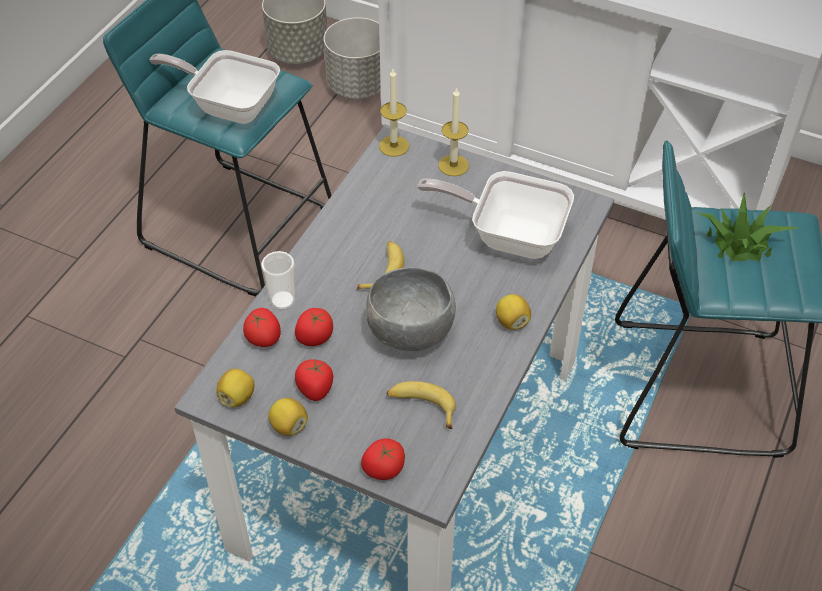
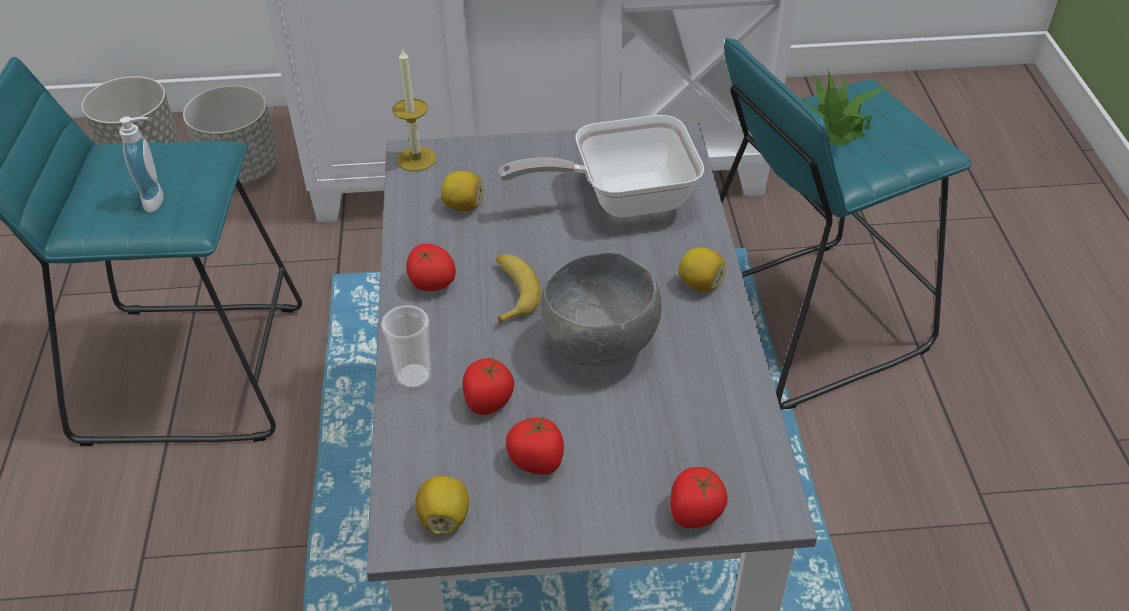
camera: 30 degrees left, 5 degrees down
frying pan [150,50,280,124] -> soap dispenser [119,117,164,213]
tomato [243,308,281,347] -> tomato moved to [406,244,456,291]
lemon [268,398,308,436] -> lemon moved to [441,171,484,211]
banana [387,381,456,429] -> none
candle [438,88,469,176] -> none

